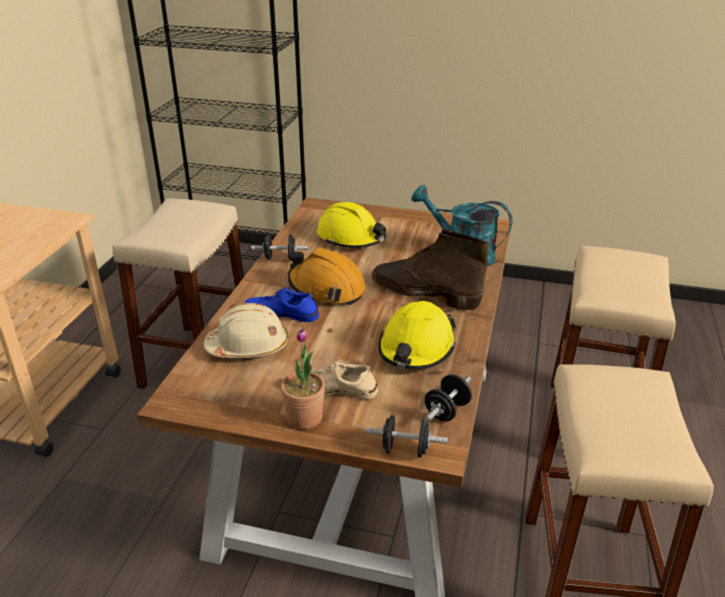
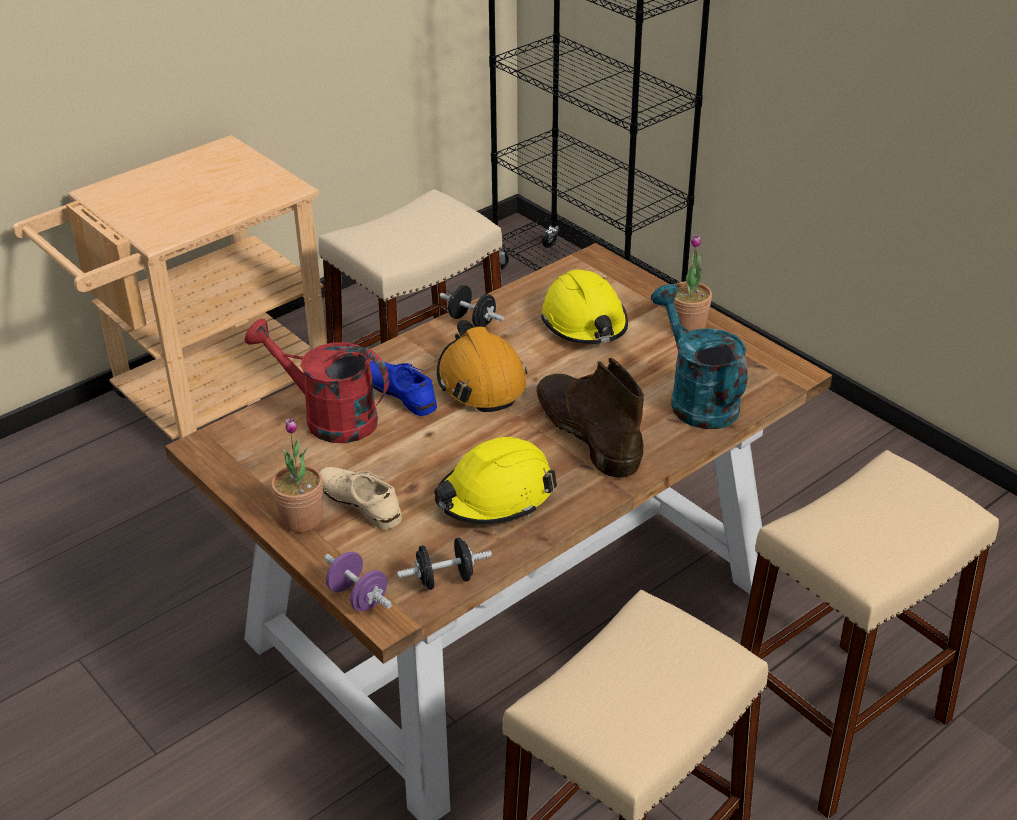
camera: 35 degrees right, 5 degrees up
beige hard hat [204,303,288,358] -> red watering can [245,318,389,443]
black dumbbell [365,415,448,458] -> purple dumbbell [324,551,392,611]
none -> potted plant [670,234,712,334]

